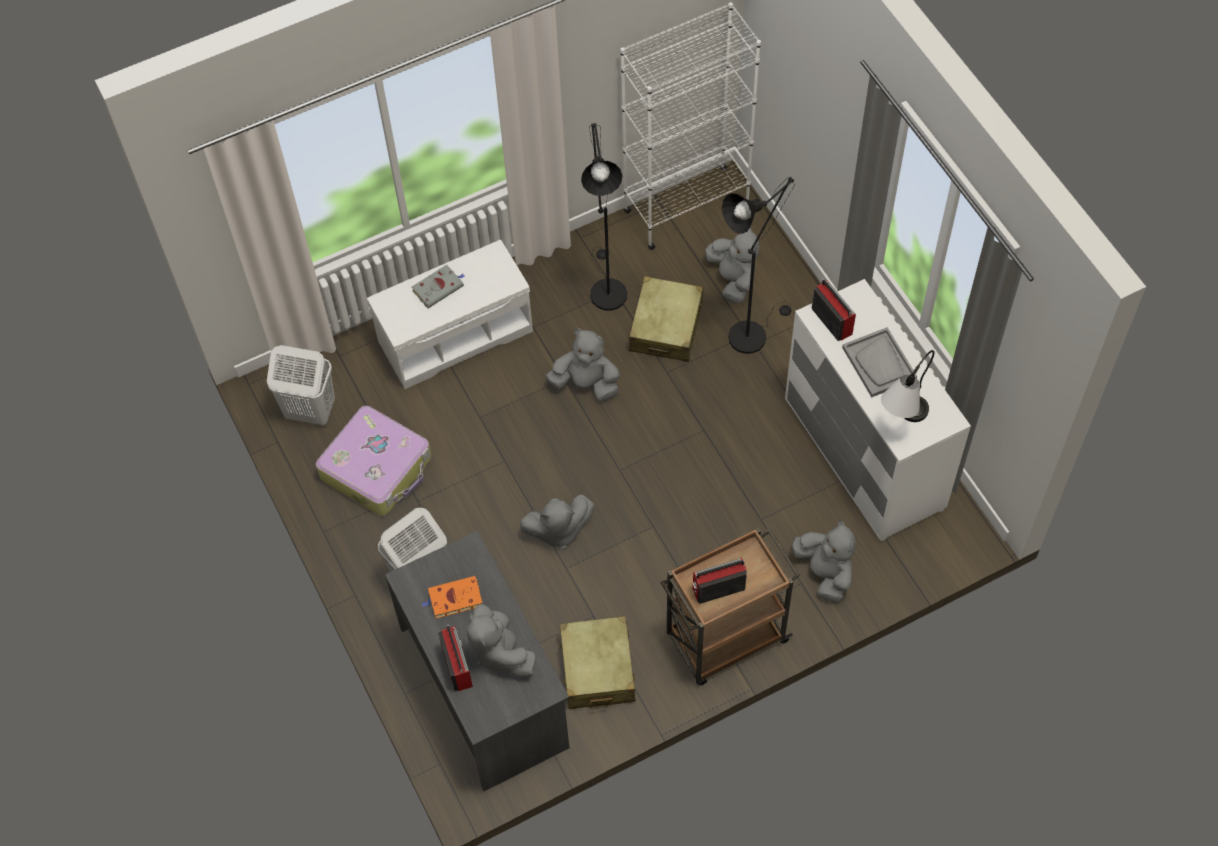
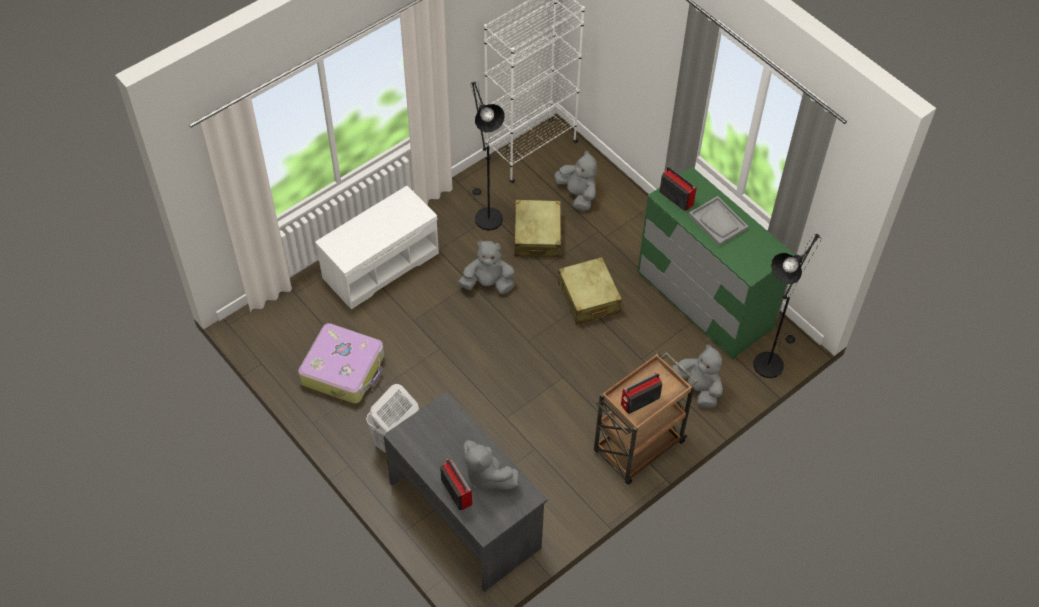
camera: 15 degrees left, 5 degrees down
white laundry basket [267,345,335,425] -> none
grey book [412,265,464,308] -> none
orange book [421,576,482,619] -> none
grey plush toy [520,495,594,550] -> none
beige suitcase [559,616,636,709] -> beige suitcase moved to [558,257,622,324]
black floor lamp [722,177,795,354] -> black floor lamp moved to [754,234,820,378]
white dresser [785,279,971,541] -> green dresser [638,166,795,359]
table lamp [881,350,934,422] -> none

